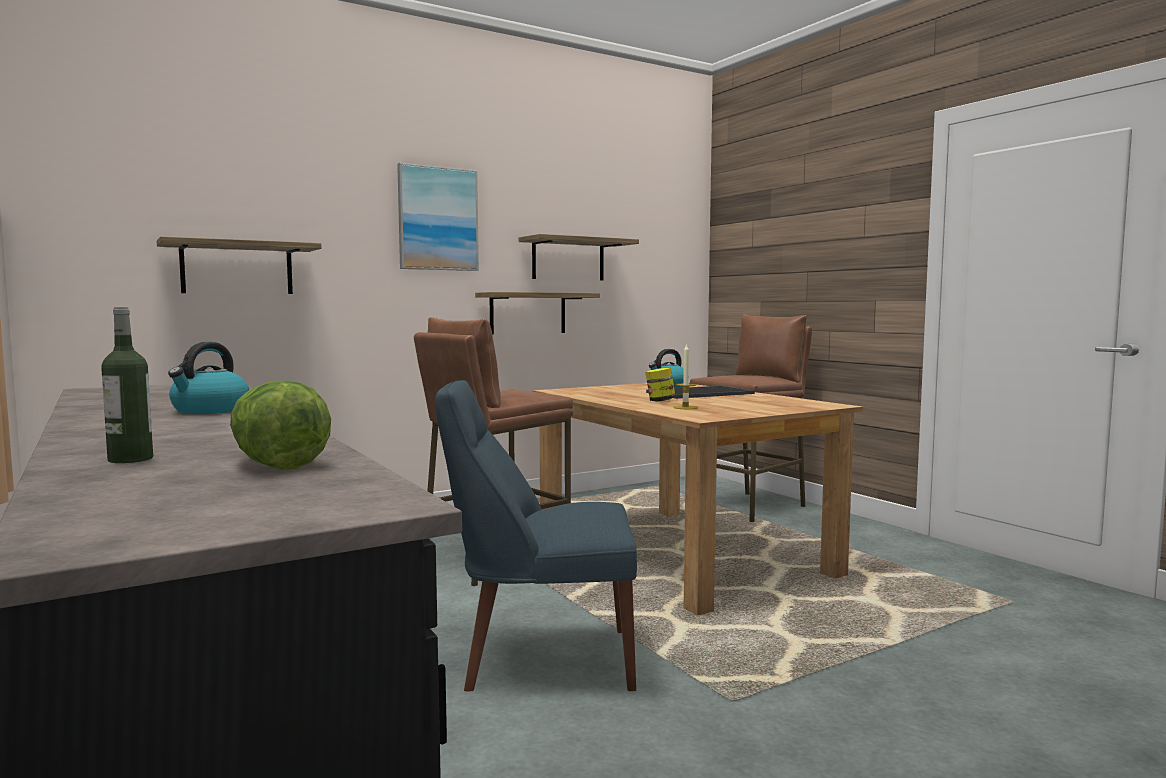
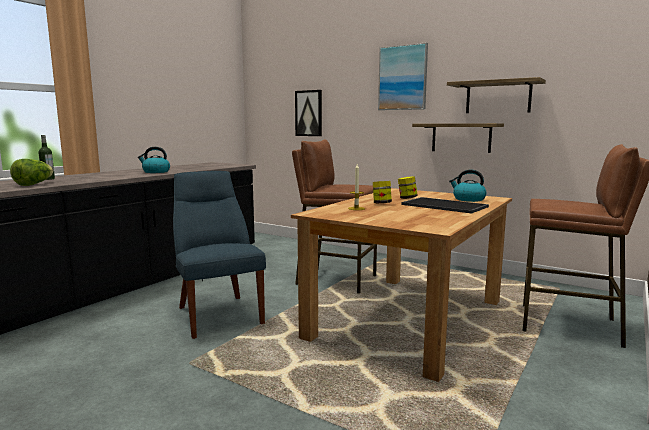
camera: 65 degrees right, 5 degrees up
shelf [157,236,321,294] -> picture [295,90,322,136]
none -> jar [398,176,418,199]

